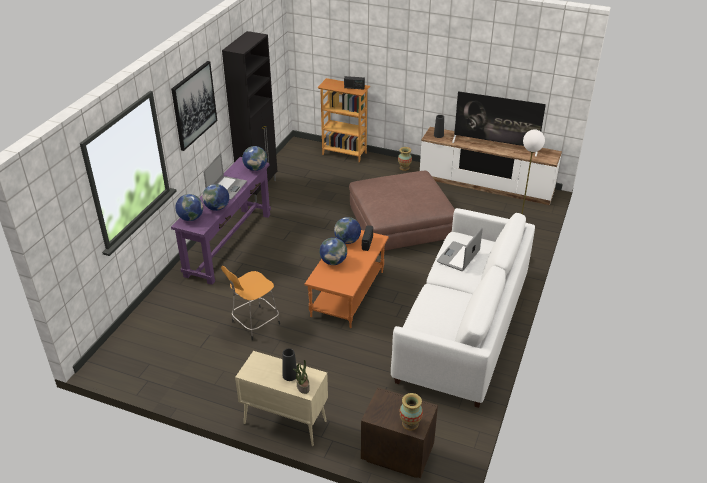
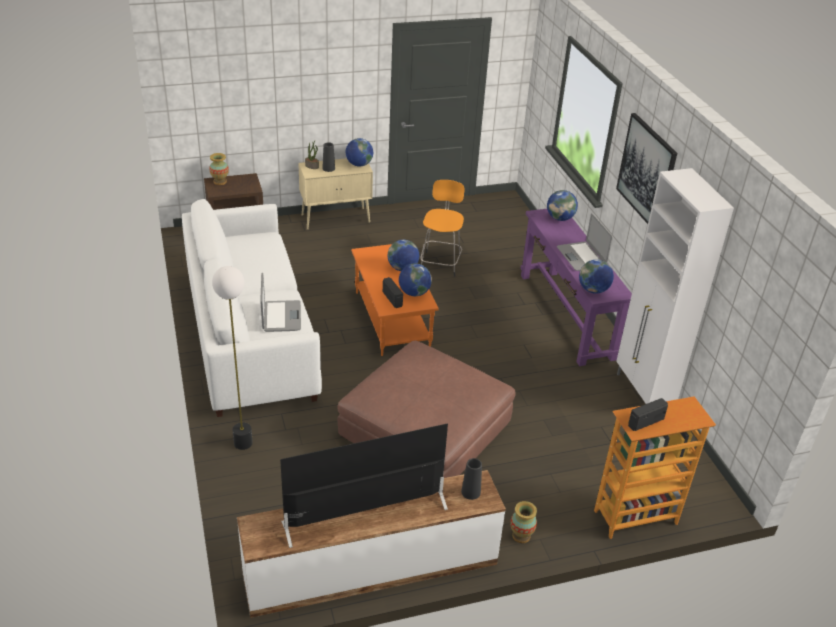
camera: 140 degrees right, 0 degrees up
globe [202,184,229,211] -> globe moved to [346,138,373,166]
black cabinet [222,31,277,203] -> white cabinet [616,168,734,404]

